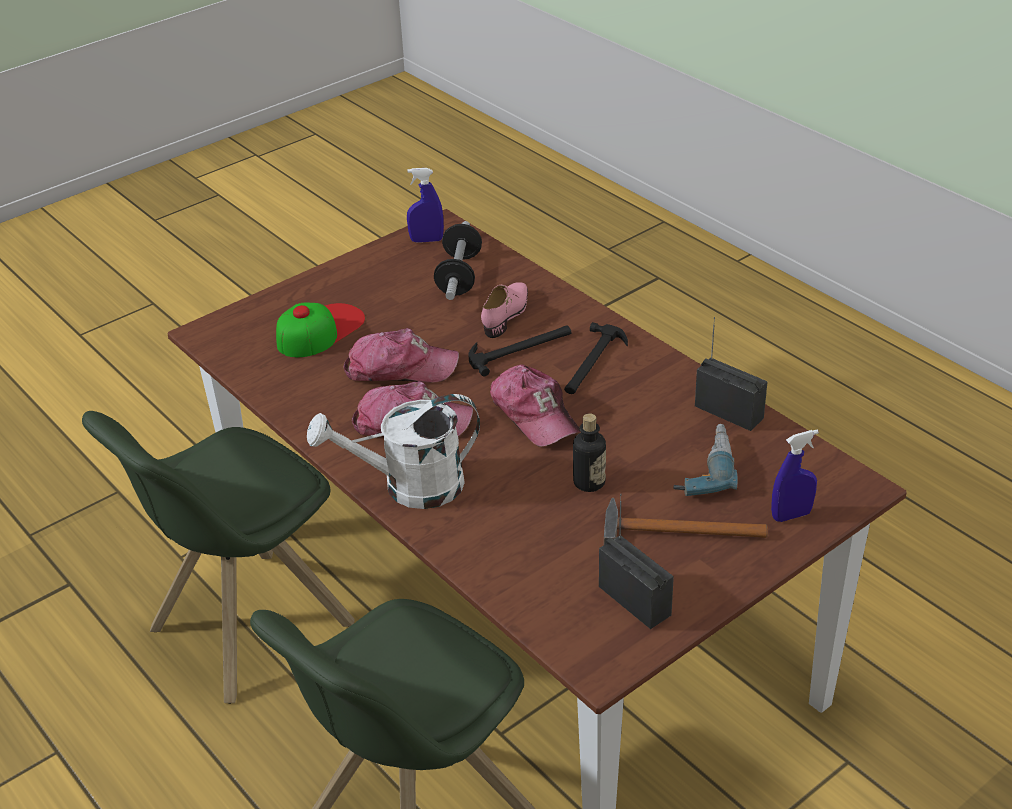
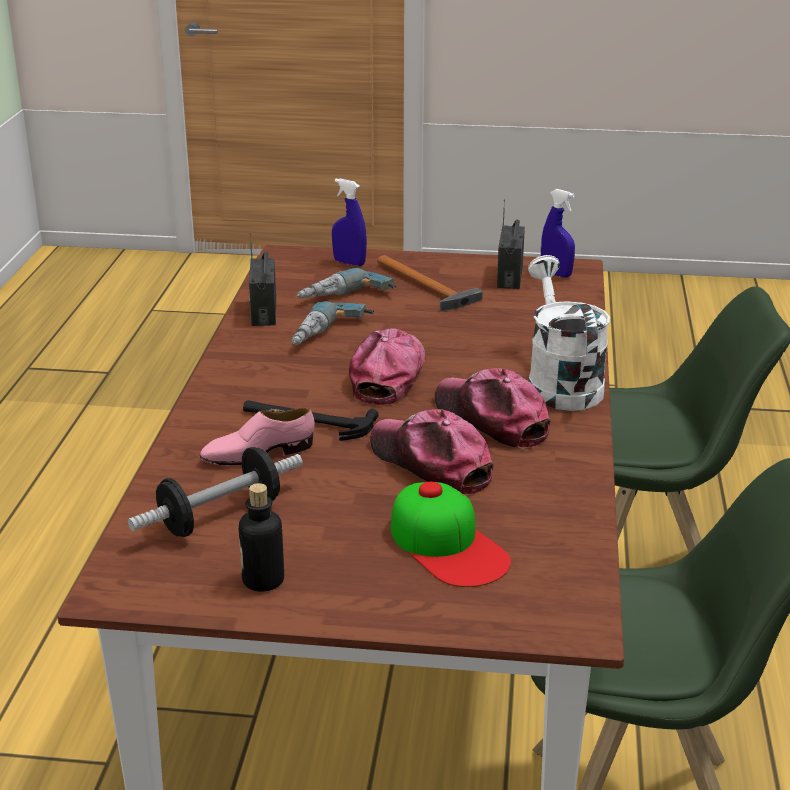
camera: 135 degrees left, 10 degrees down
cap [276,303,365,357] -> cap turned 120 degrees counterclockwise [391,482,511,587]
white watering can [307,394,480,509] -> white watering can turned 135 degrees counterclockwise [528,255,610,411]
blue spray bottle [407,168,444,242] -> blue spray bottle moved to [541,189,575,278]
hammer [564,322,628,394] -> none
bottle [573,413,606,492] -> bottle moved to [239,483,284,592]
none -> power drill [292,301,374,345]

